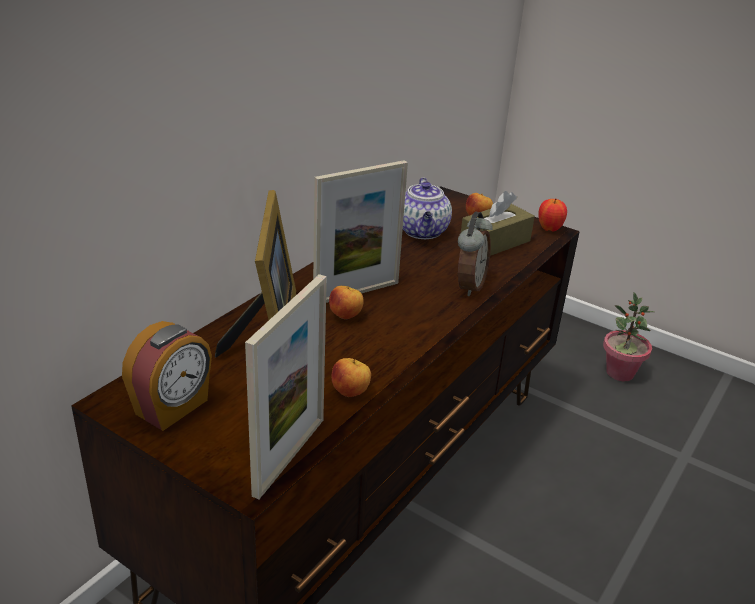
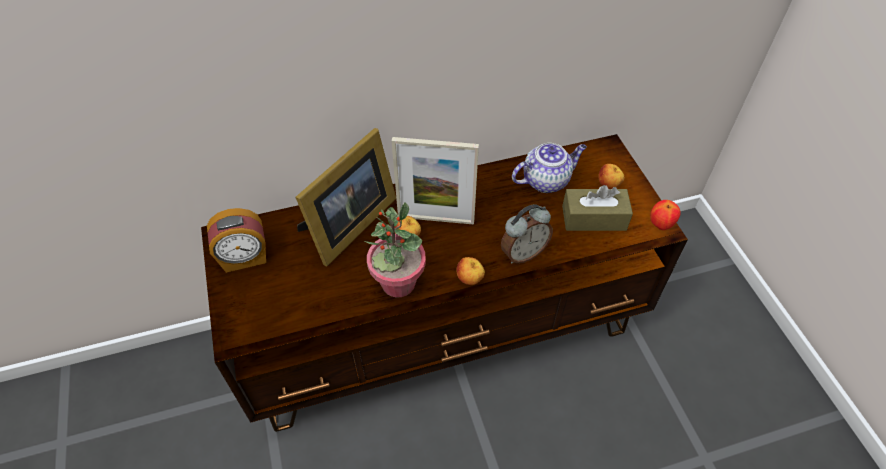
camera: 40 degrees right, 20 degrees up
picture frame [245,274,327,499] -> none
apple [332,358,371,397] -> apple moved to [456,257,485,285]
teapot [403,177,452,239] -> teapot turned 150 degrees counterclockwise [512,143,587,193]
potted plant [603,292,654,381] -> potted plant moved to [364,202,426,298]

